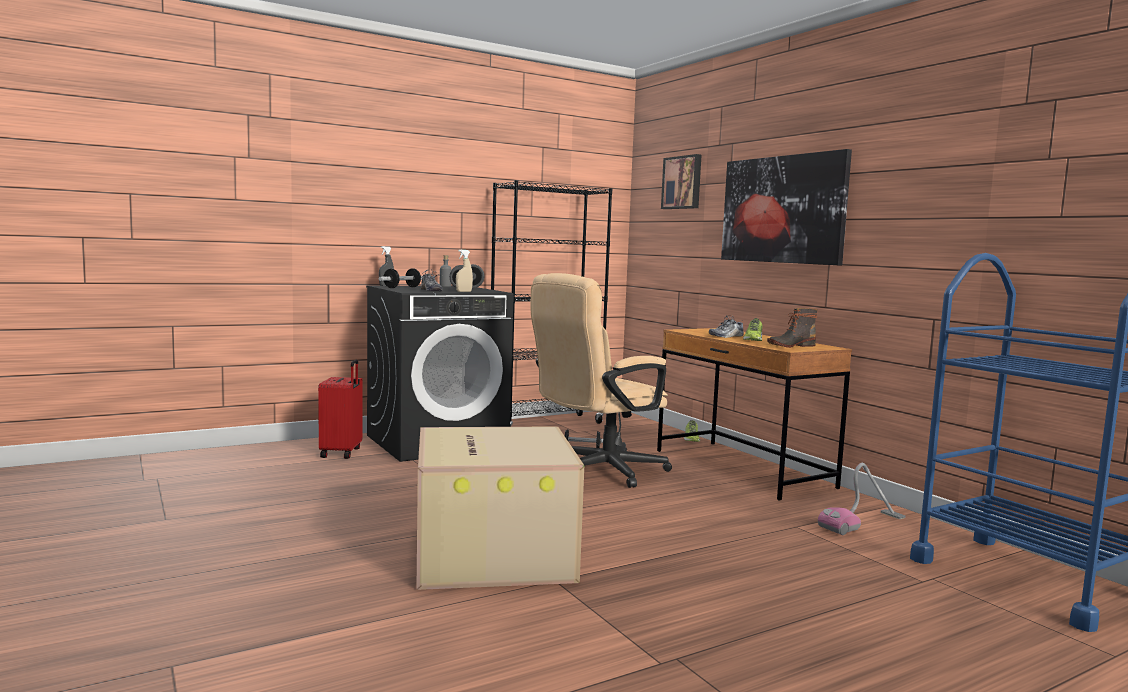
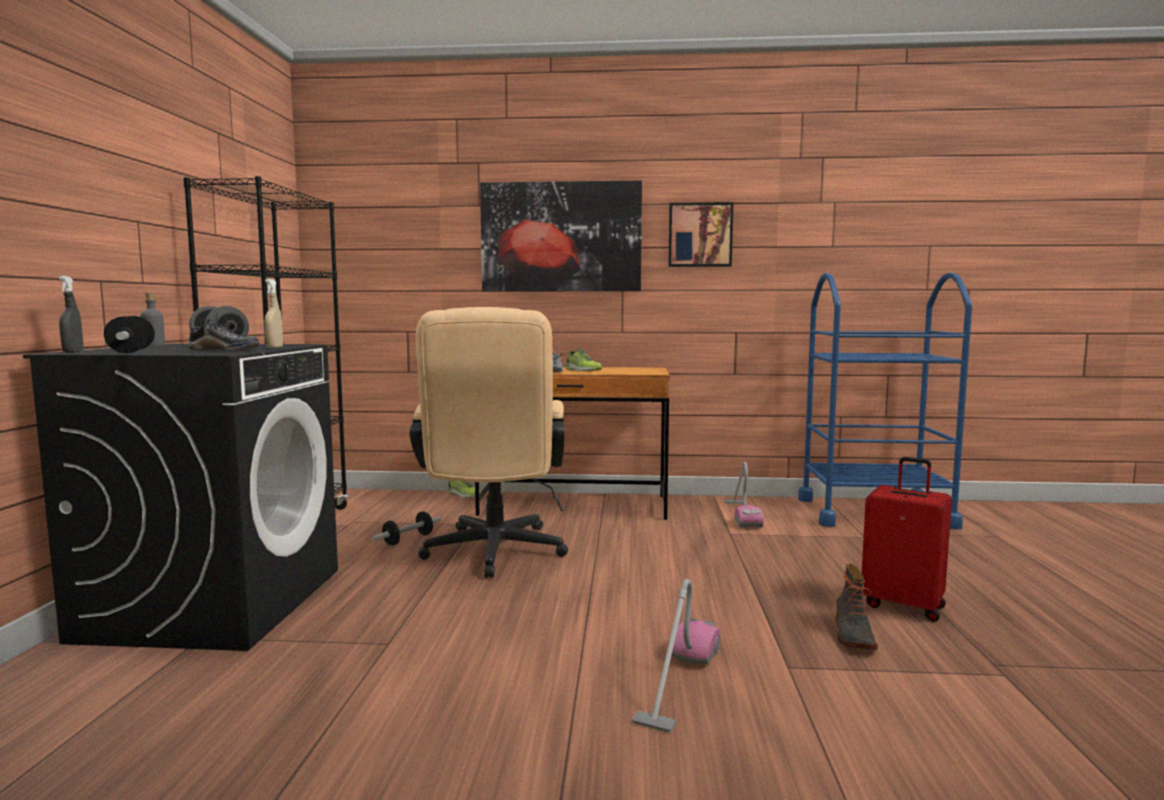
camera: 55 degrees left, 0 degrees up
red suitcase [318,360,363,459] -> red suitcase moved to [862,457,952,622]
cardboard box [416,426,584,590] -> vacuum cleaner [632,579,720,733]
picture [661,154,701,209] -> picture moved to [668,202,733,267]
boot [767,308,818,348] -> boot moved to [835,564,878,650]

